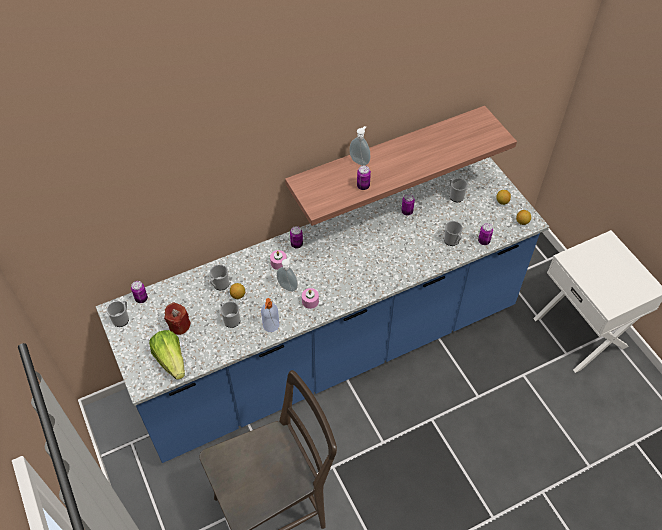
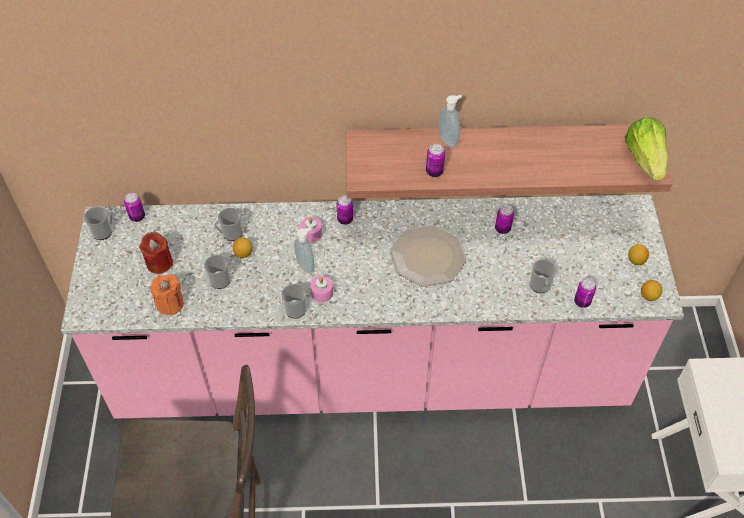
camera: 25 degrees right, 0 degrees up
blue counter [96,157,549,463] -> pink counter [61,194,684,419]
lettuce [149,330,185,380] -> lettuce moved to [625,117,668,180]
soap dispenser [261,298,279,332] -> none
mug [450,178,468,202] -> mug moved to [281,282,307,319]
none -> orange candle [150,274,184,316]
none -> plate [390,225,466,287]

